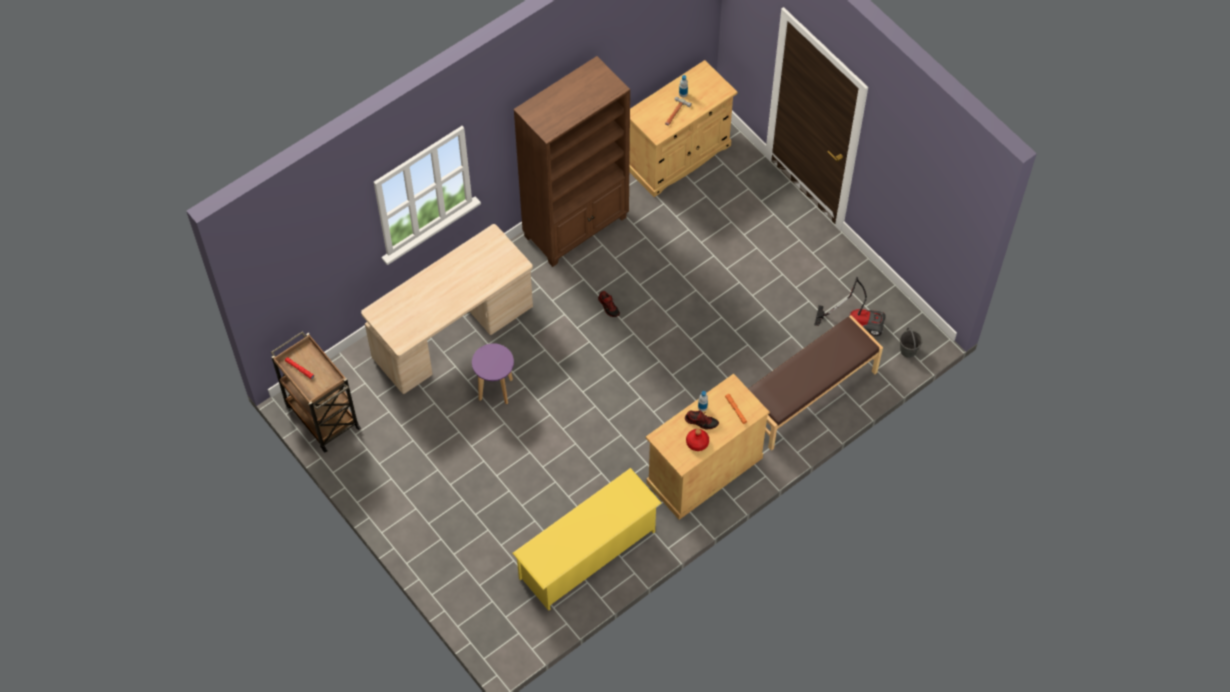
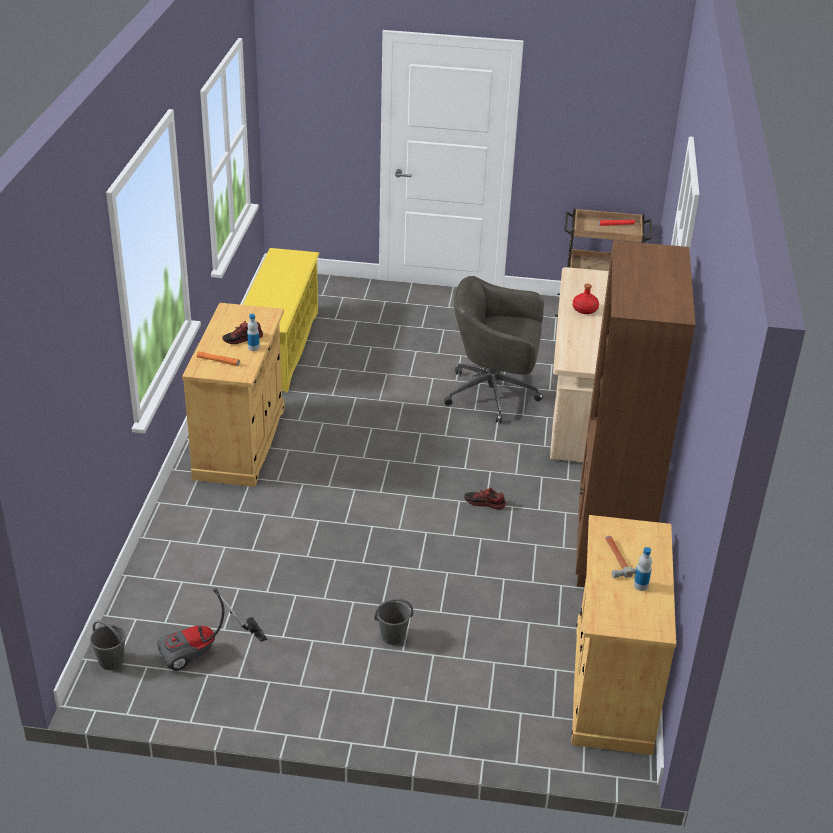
camera: 135 degrees right, 25 degrees down
purple stool [472,343,514,405] -> grey office chair [444,276,544,423]
red bottle [686,429,709,451] -> red bottle moved to [573,284,599,314]
brown bench [749,315,883,451] -> none
none -> grey bucket [374,598,413,645]

